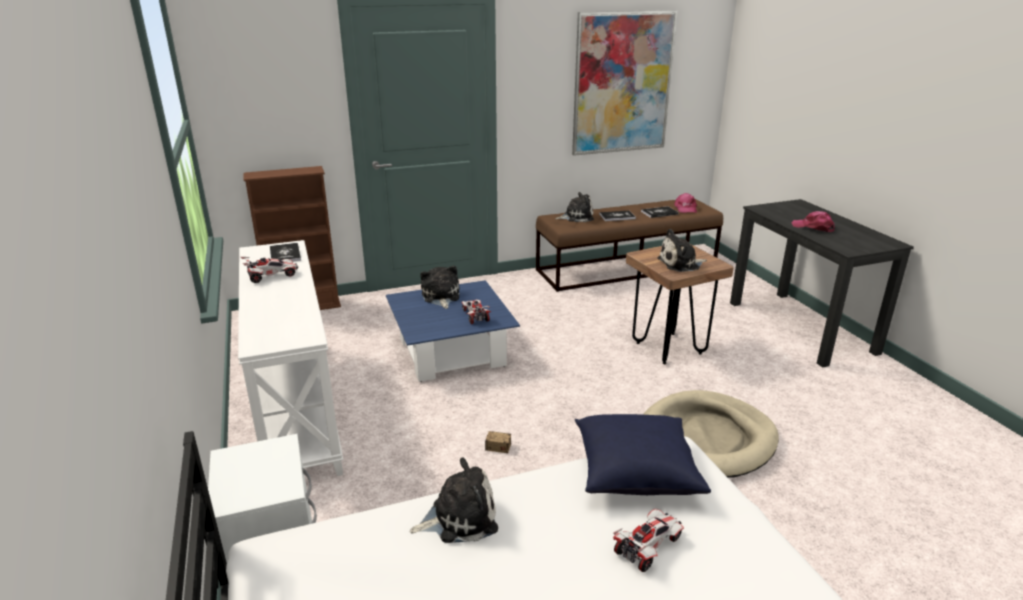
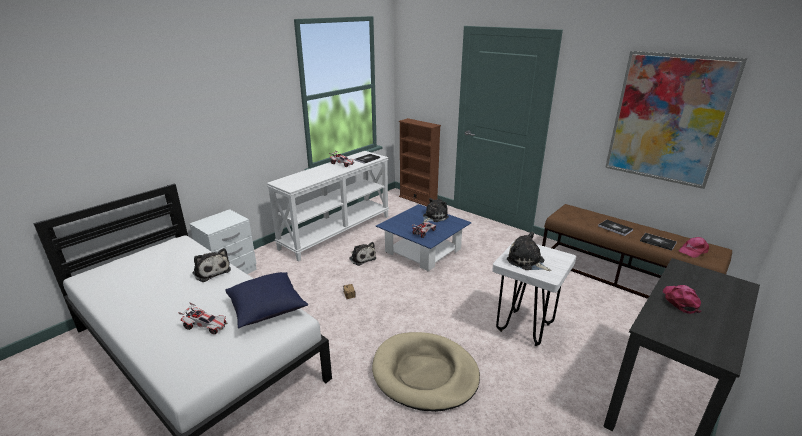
camera: 60 degrees right, 0 degrees up
plush toy [555,192,594,222] -> plush toy moved to [349,242,376,266]
brown stool [626,245,734,364] -> white stool [492,244,576,346]

